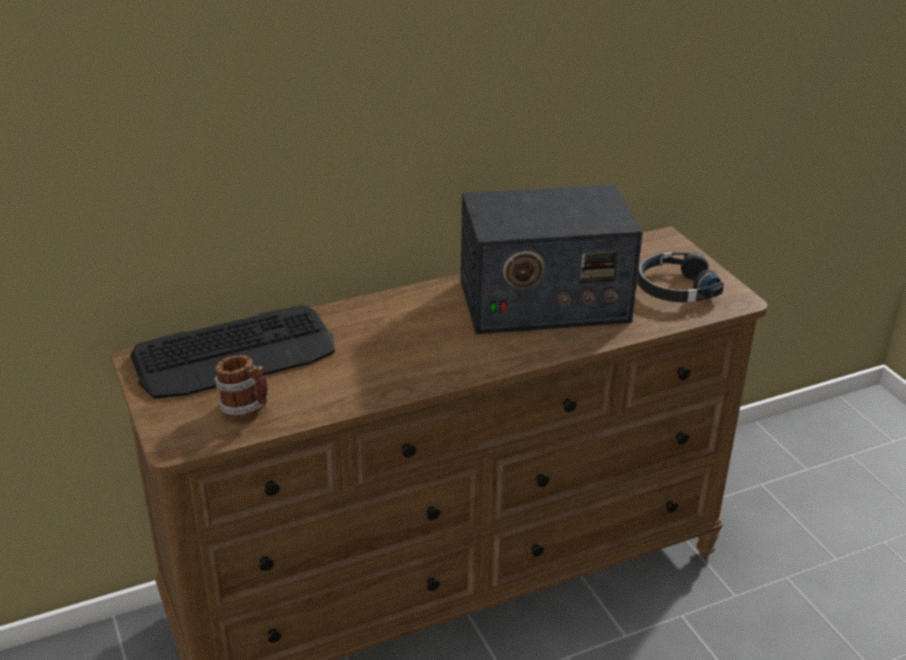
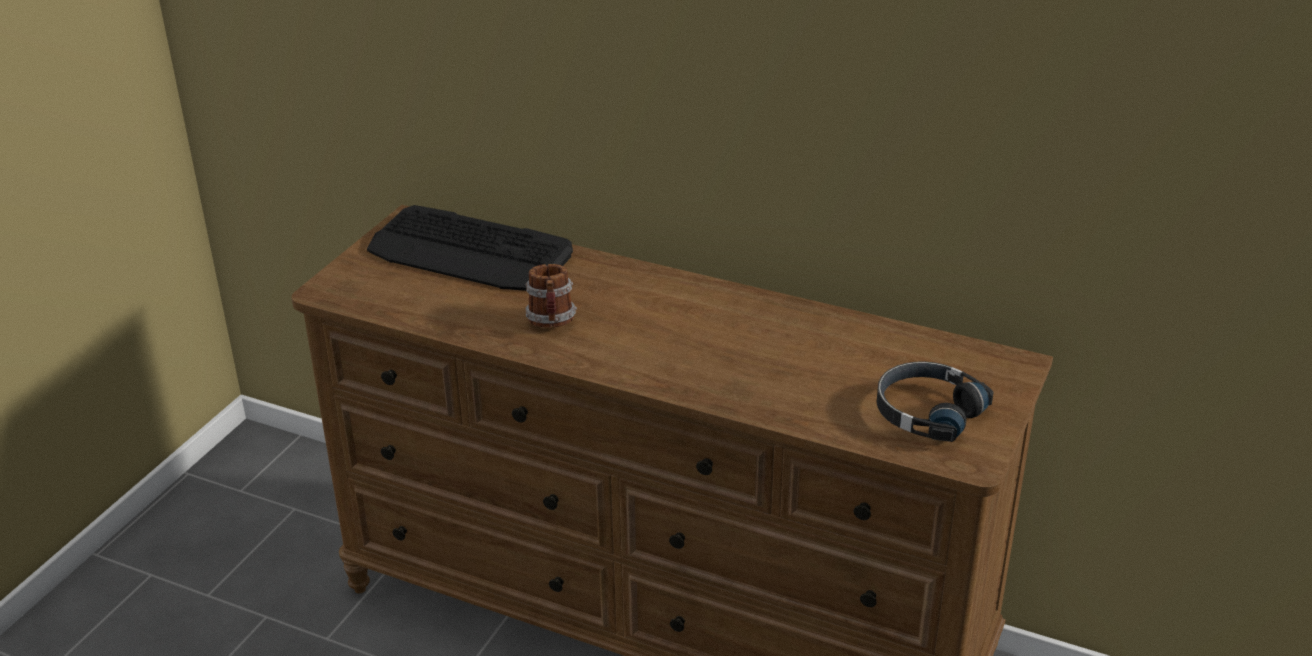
camera: 50 degrees right, 0 degrees up
mug [214,355,268,418] -> mug moved to [525,264,577,328]
radio [461,184,643,334] -> none

